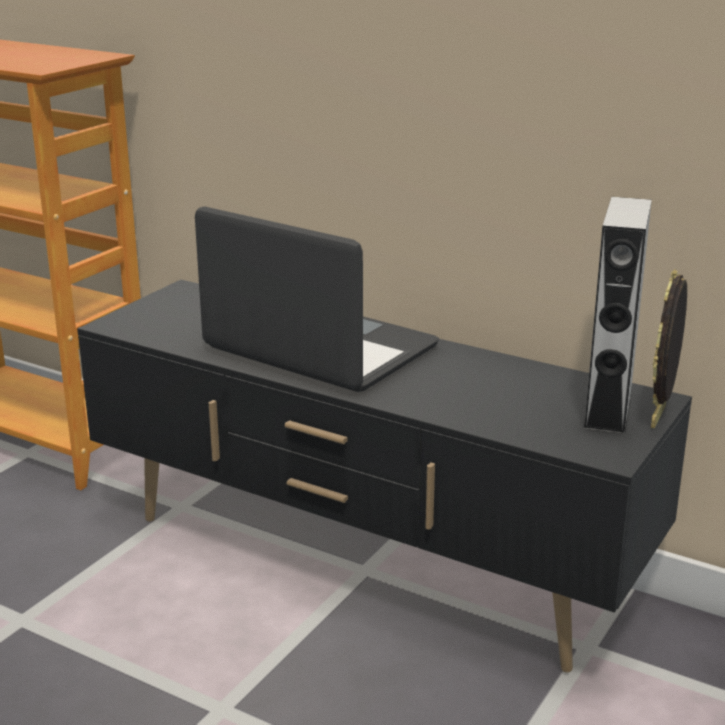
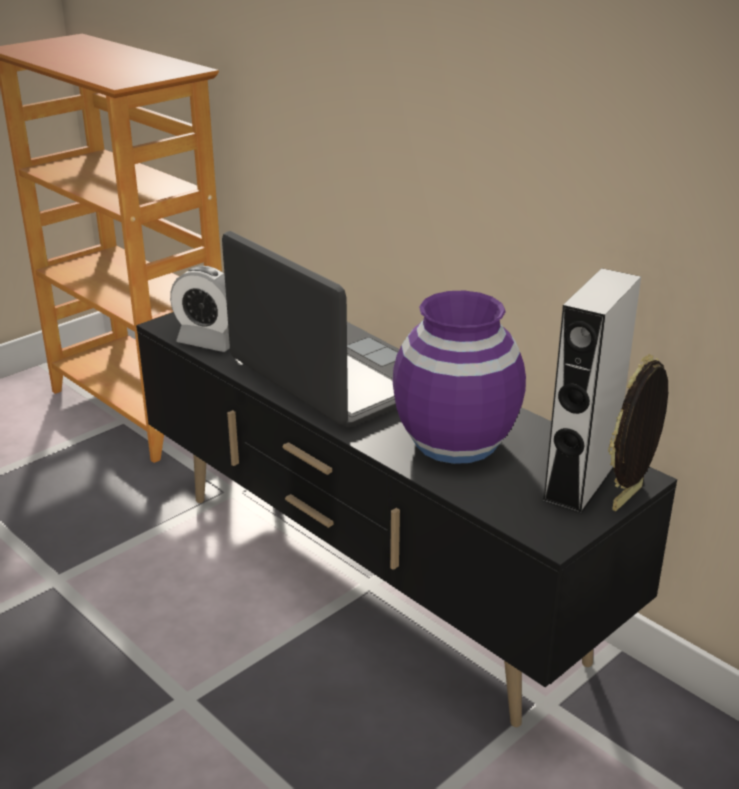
camera: 15 degrees right, 5 degrees up
none -> alarm clock [170,266,230,352]
none -> purple vase [393,291,526,464]

